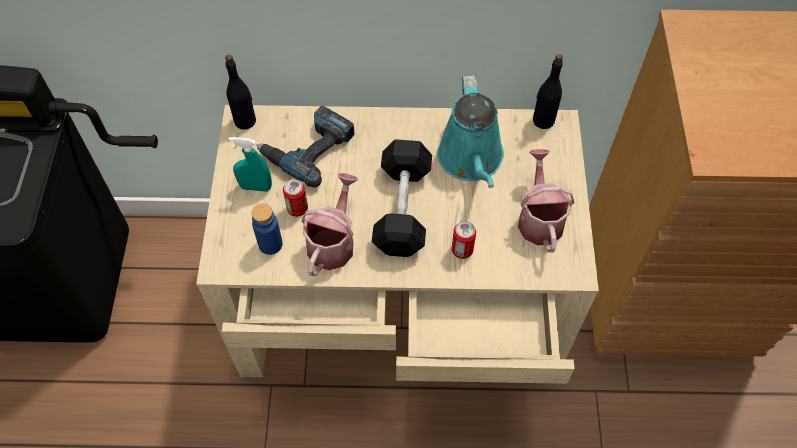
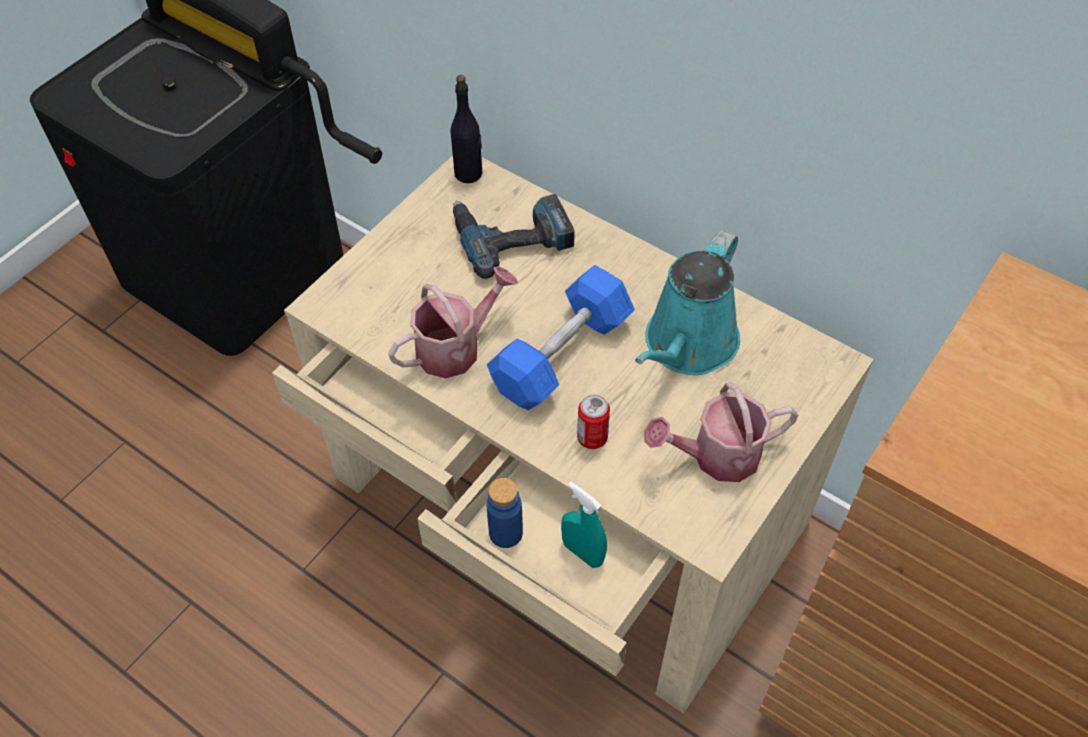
camera: 35 degrees right, 5 degrees down
turquoise spray bottle [228,137,272,192] -> turquoise spray bottle moved to [561,481,607,568]
blue bottle [251,204,283,255] -> blue bottle moved to [487,478,523,548]
can [283,179,308,217] -> none
black dumbbell [372,139,432,257] -> blue dumbbell [487,265,635,410]
watering can [518,149,574,253] -> watering can turned 135 degrees counterclockwise [644,382,798,482]
black bottle [533,54,563,129] -> none

